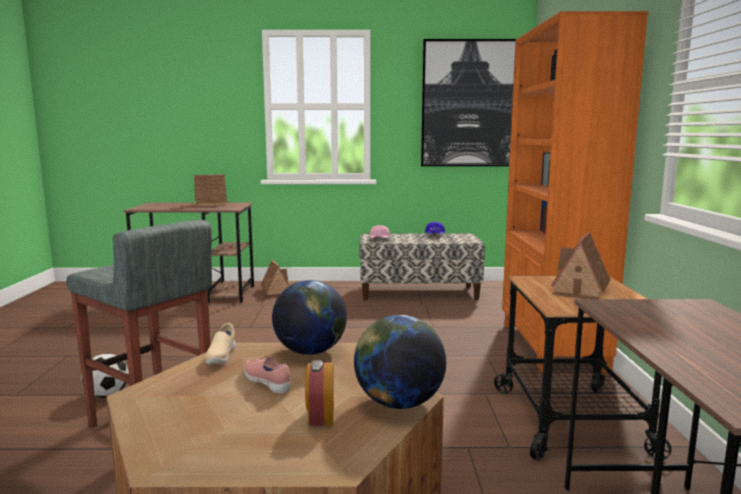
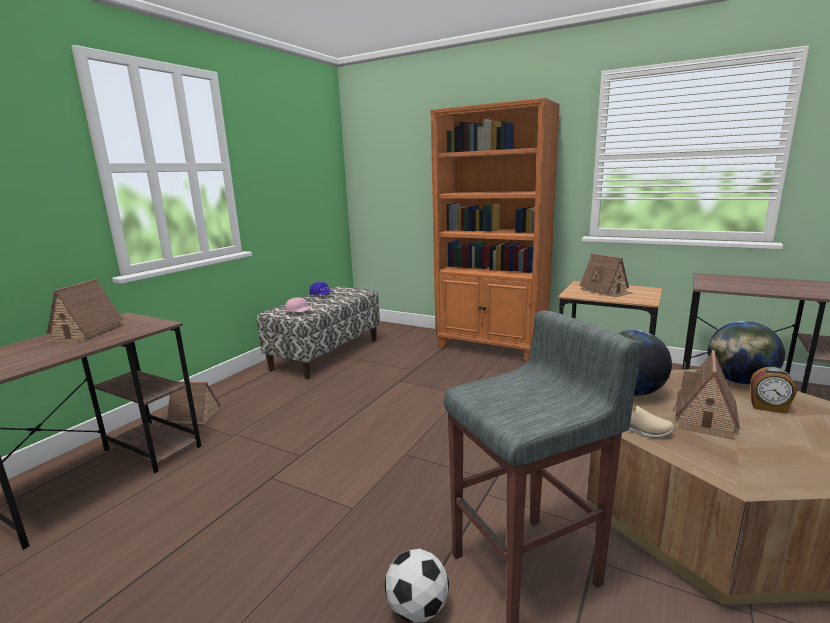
camera: 60 degrees left, 5 degrees up
pink shoe [244,357,290,394] -> toy house [674,350,740,440]
picture [421,39,516,166] -> none

